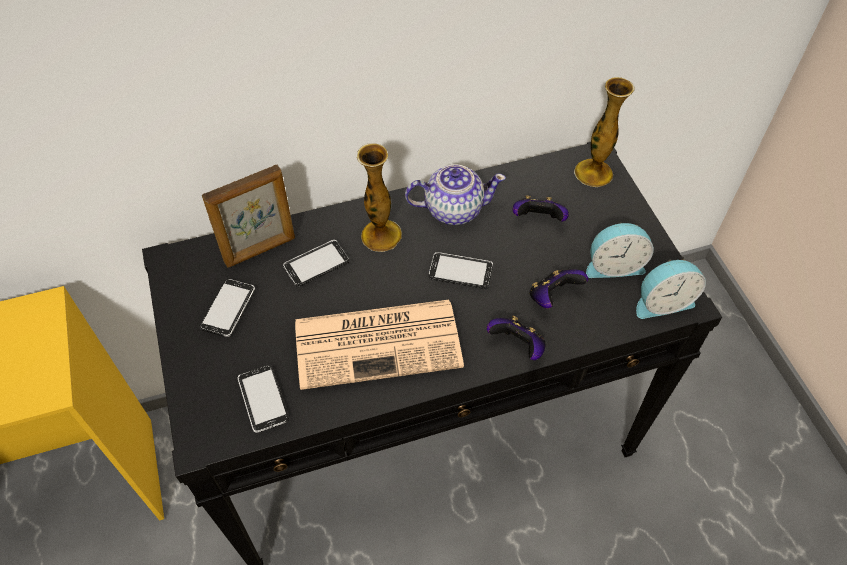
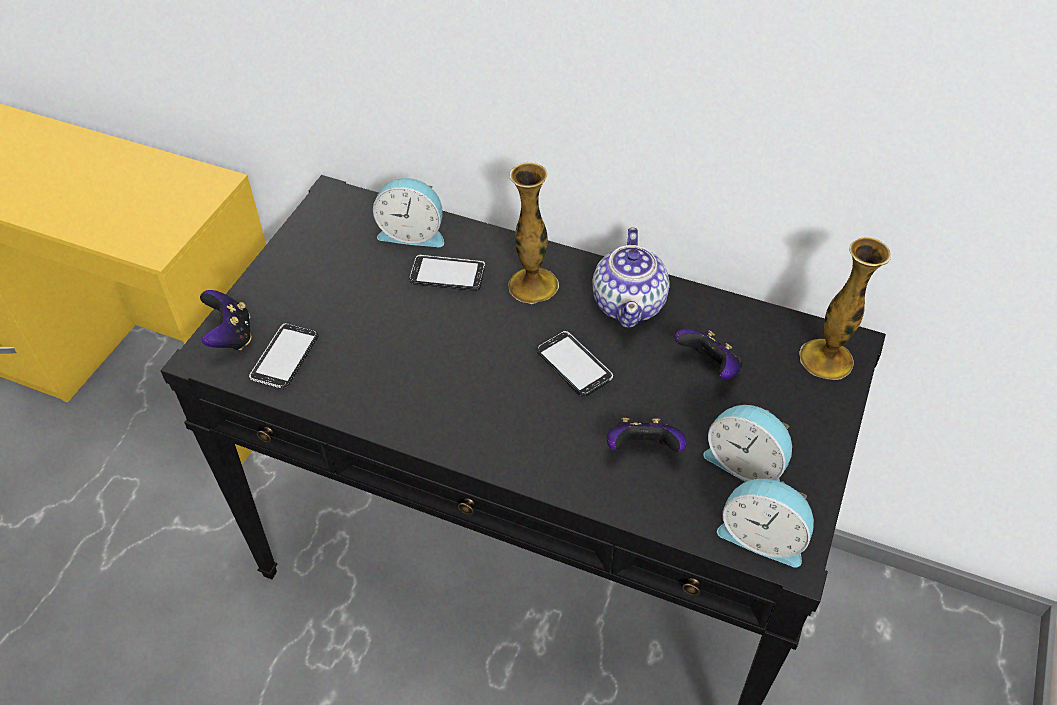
camera: 40 degrees right, 5 degrees down
phone [200,279,255,337] -> none
picture frame [202,165,295,267] -> alarm clock [373,178,444,247]
newspaper [295,300,464,390] -> none
teapot [405,164,506,225] -> teapot turned 60 degrees clockwise [592,227,670,328]
game controller [487,316,545,360] -> game controller moved to [200,290,252,350]

